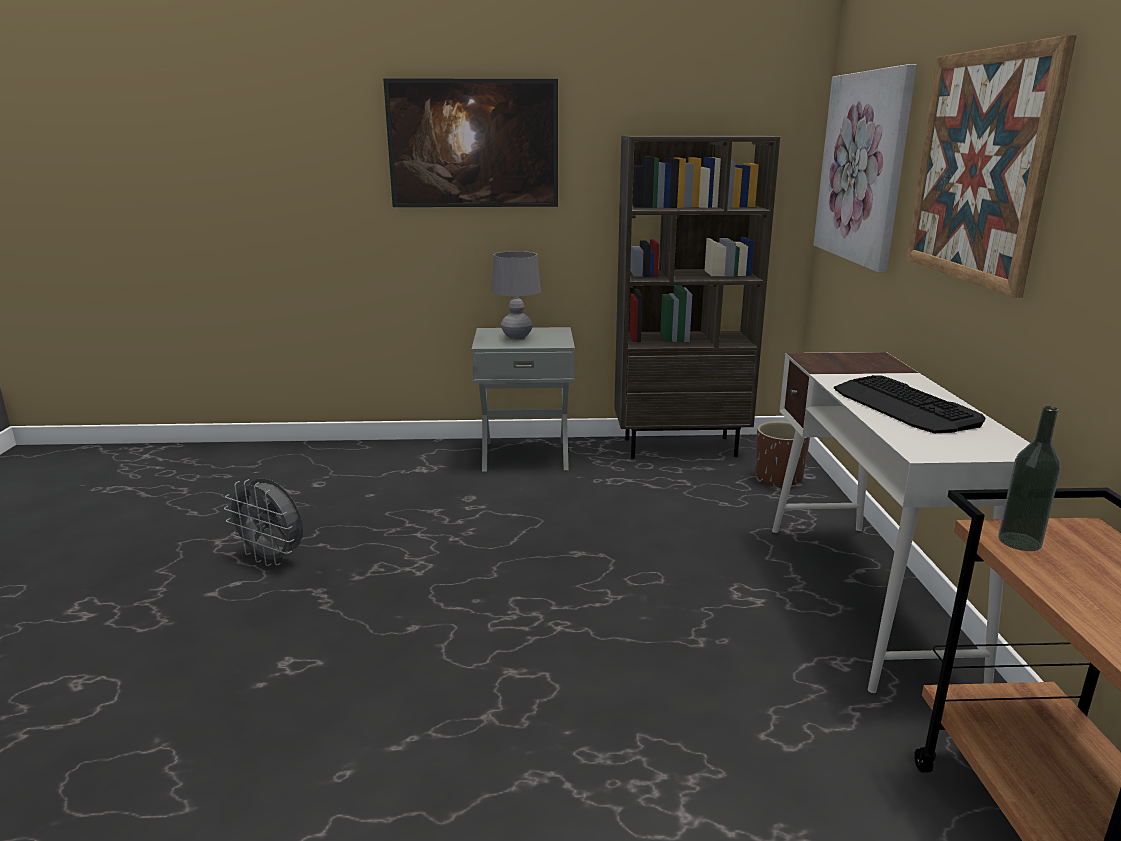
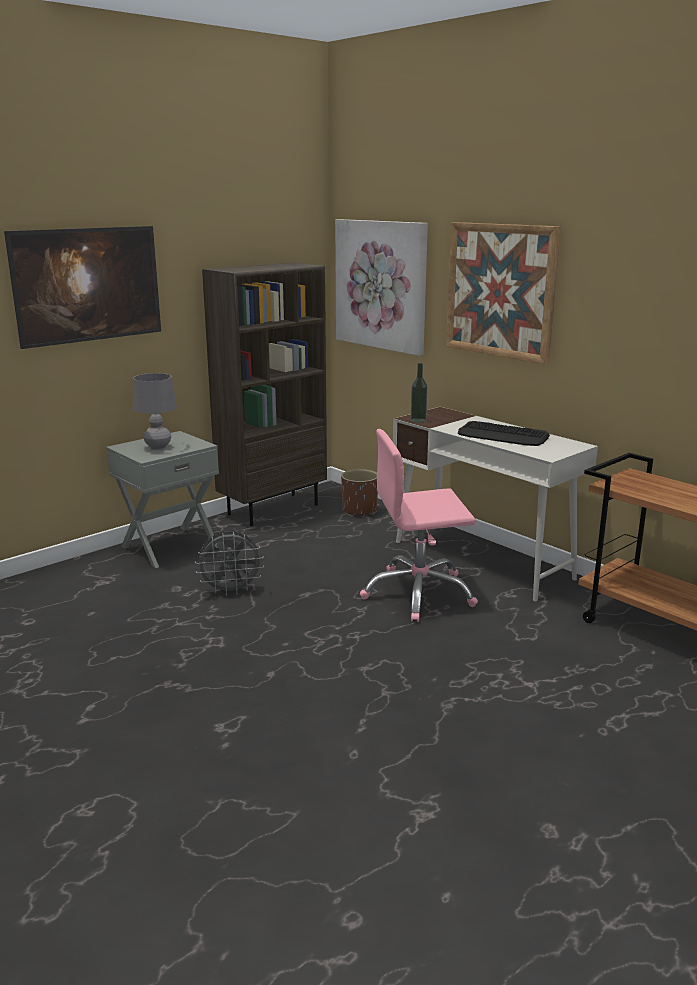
camera: 40 degrees left, 0 degrees up
grey fan [224,478,303,566] -> grey fan moved to [195,531,264,596]
bottle [998,406,1061,551] -> bottle moved to [411,363,428,423]
none -> pink office chair [360,429,478,622]

